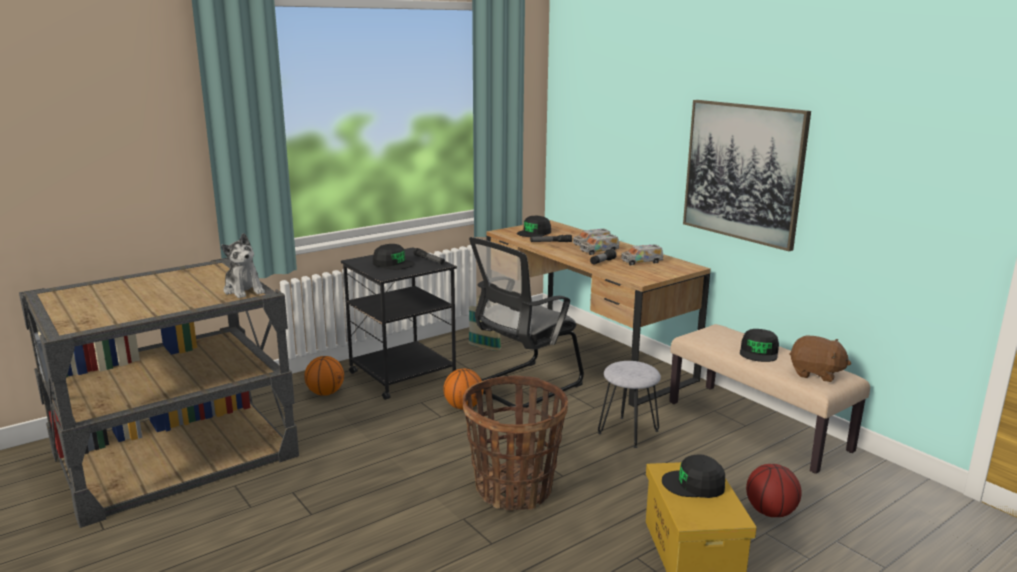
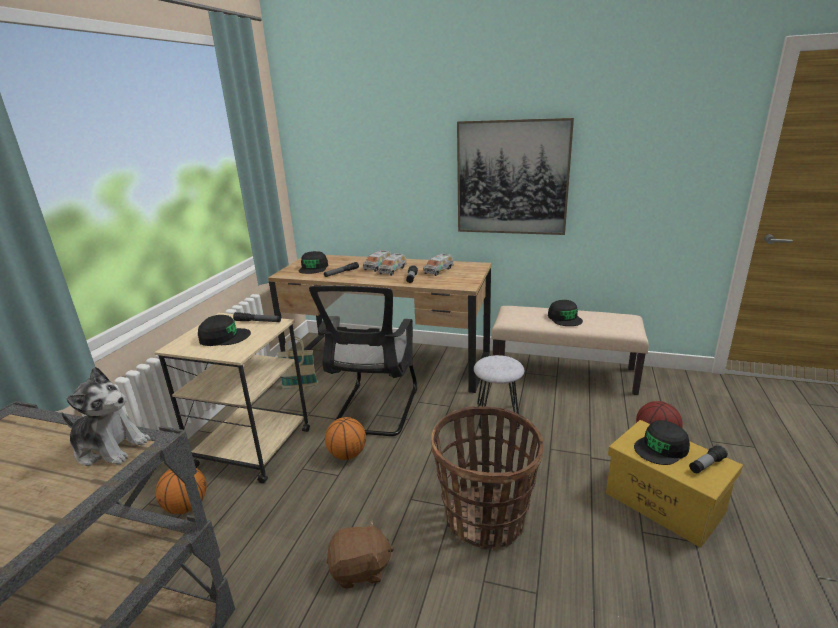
camera: 35 degrees left, 5 degrees up
black cart [341,247,457,400] -> beige cart [154,313,310,483]
brown plush toy [789,336,851,382] -> brown plush toy moved to [326,520,394,589]
none -> flashlight [689,445,728,473]

